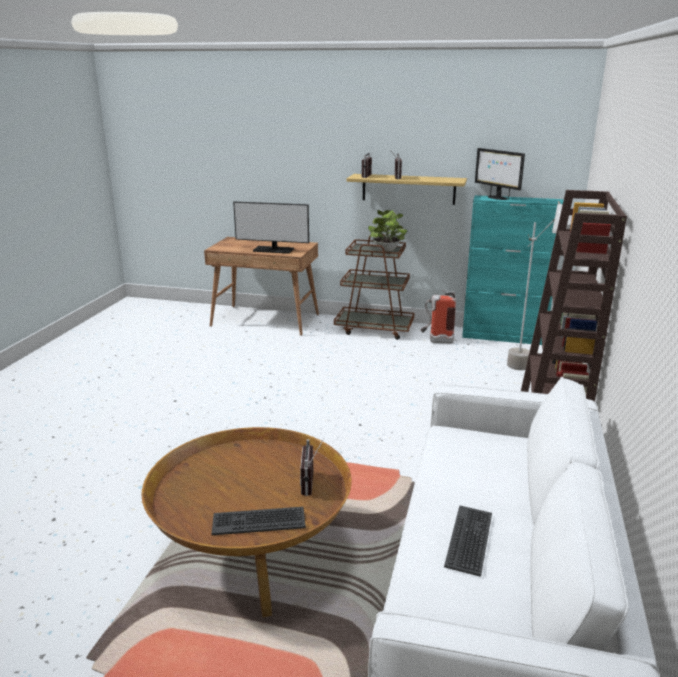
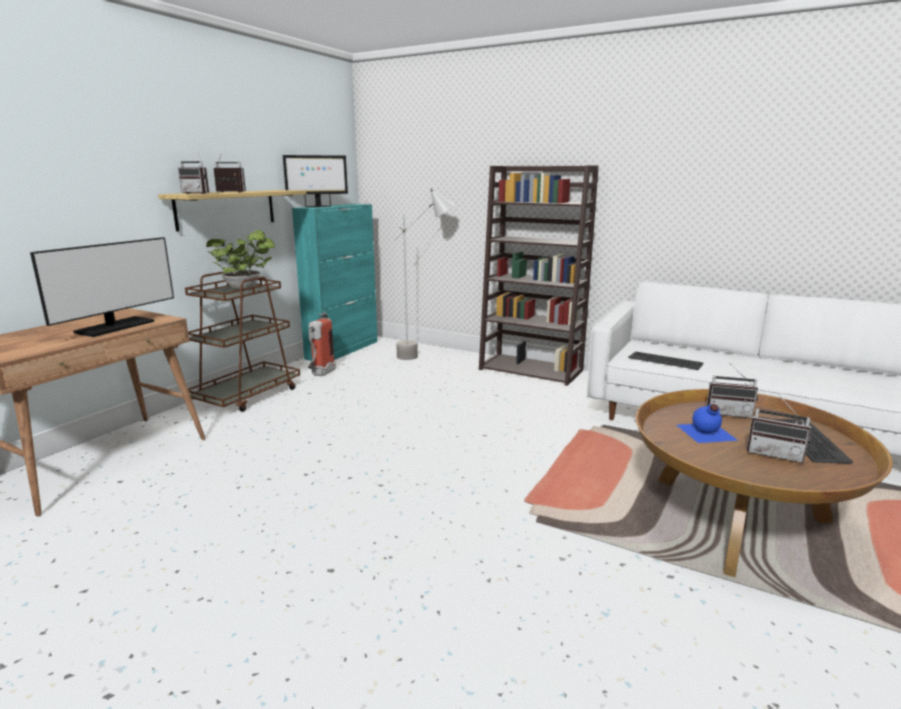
camera: 75 degrees left, 5 degrees down
keyboard [444,506,492,577] -> keyboard moved to [628,351,704,370]
none -> blue bottle [677,404,738,443]
none -> radio [746,394,811,463]

